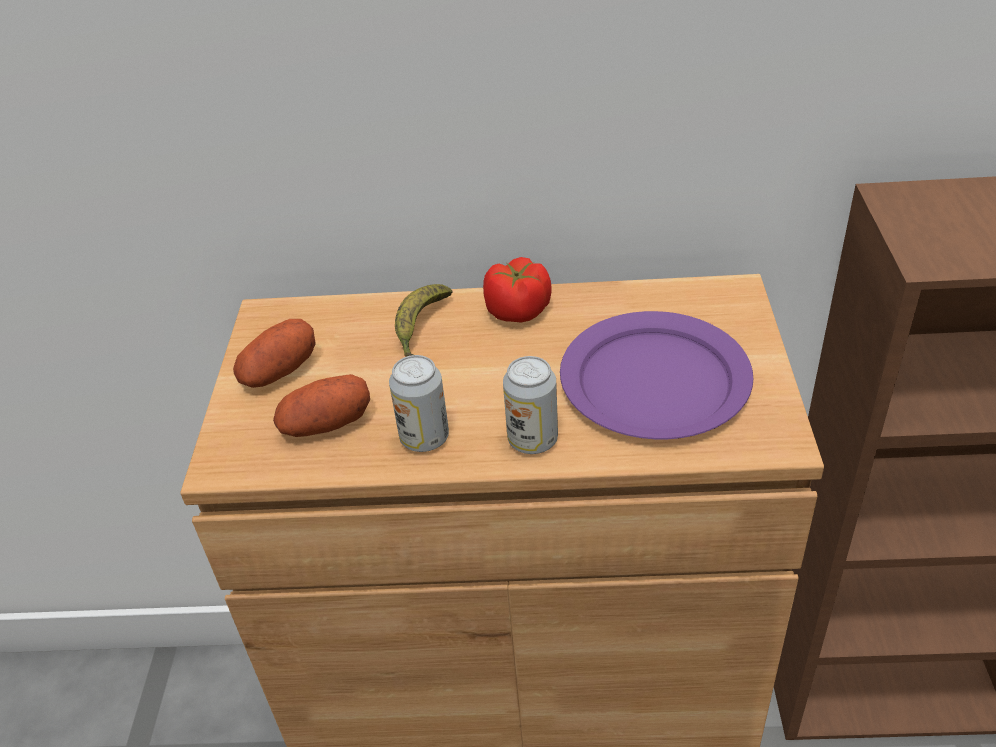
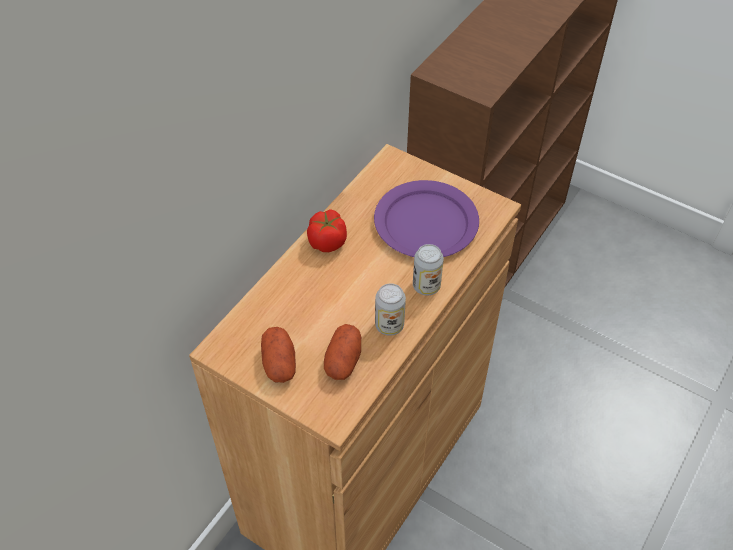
camera: 60 degrees left, 10 degrees up
banana [395,284,453,357] -> none

